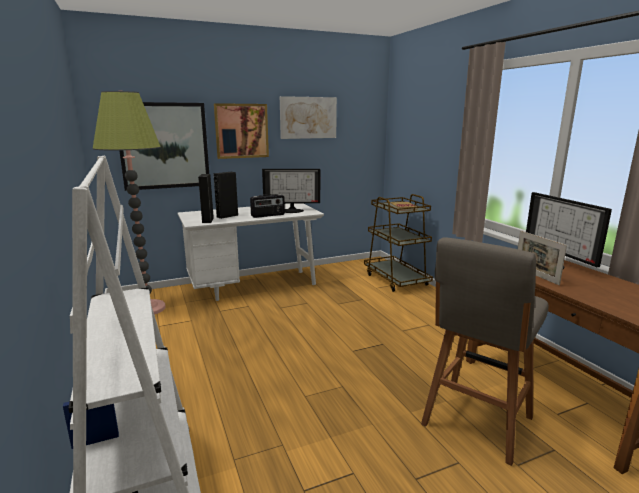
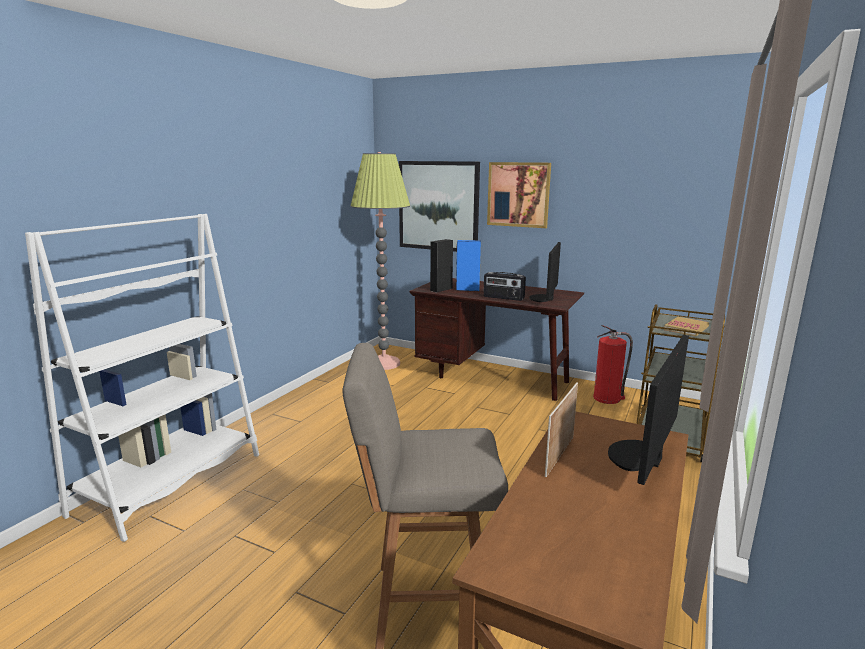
camera: 50 degrees right, 0 degrees up
white desk [178,203,324,301] -> brown desk [409,278,584,401]
black speaker [213,172,238,219] -> blue speaker [456,240,481,291]
monitor [262,169,320,213] -> monitor turned 60 degrees clockwise [529,242,561,302]
picture [280,96,337,139] -> none
none -> fire extinguisher [593,325,633,404]

